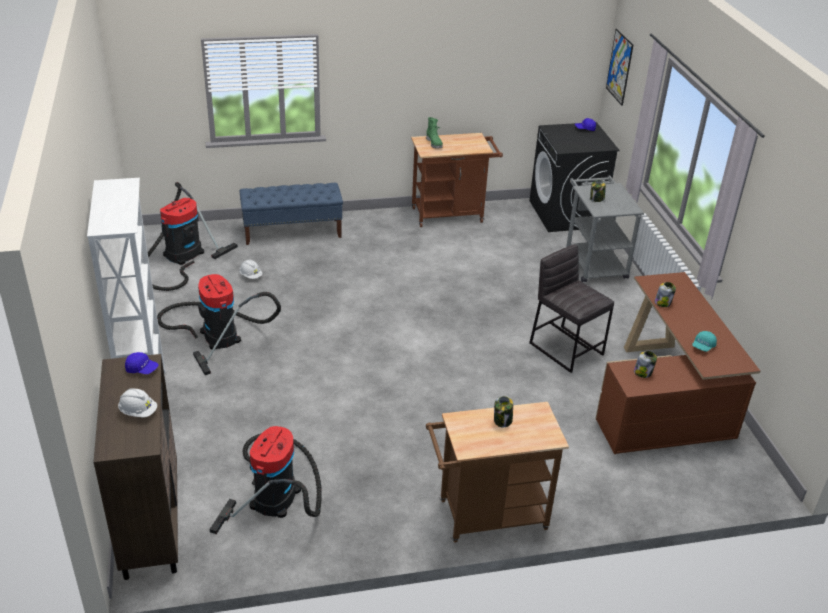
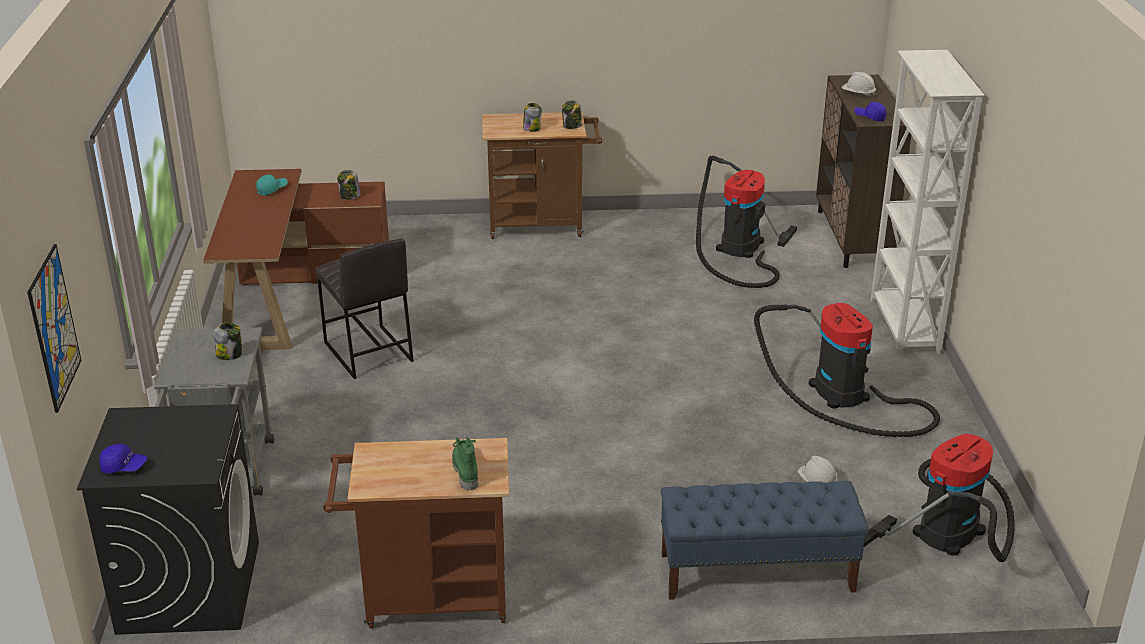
camera: 170 degrees left, 5 degrees down
jar [654,282,676,307] -> jar moved to [562,100,582,129]

